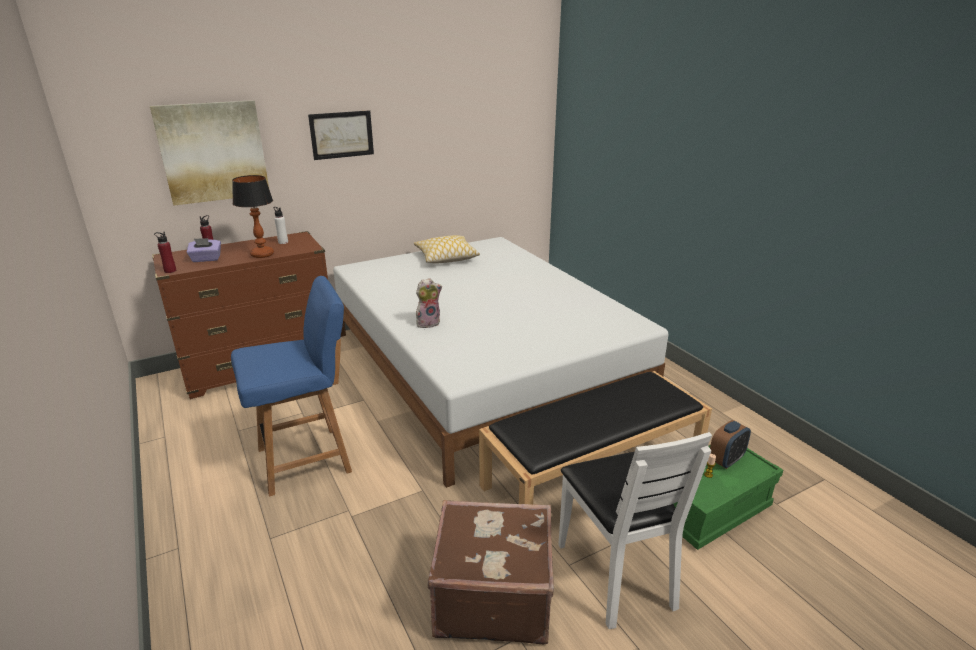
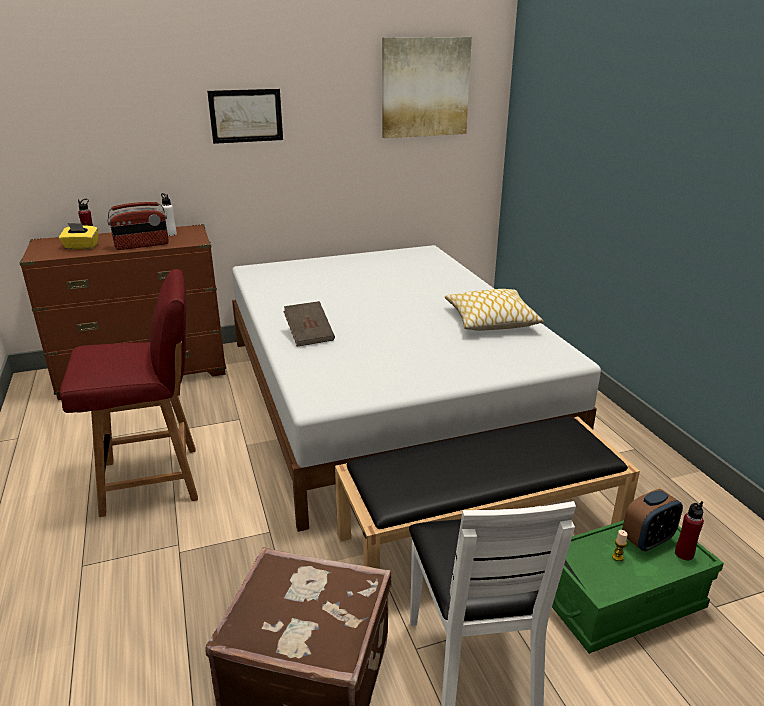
camera: 10 degrees right, 0 degrees up
picture [150,100,269,206] -> picture moved to [382,37,472,138]
red bottle [154,232,176,273] -> red bottle moved to [675,501,704,560]
purple tissue box [187,238,221,262] -> yellow tissue box [59,223,98,250]
blue chair [231,276,352,496] -> red chair [60,269,198,517]
table lamp [232,175,274,258] -> radio [107,202,169,250]
pillow [414,235,480,264] -> pillow moved to [445,289,544,331]
plush toy [416,278,442,328] -> brown book [283,301,335,347]

